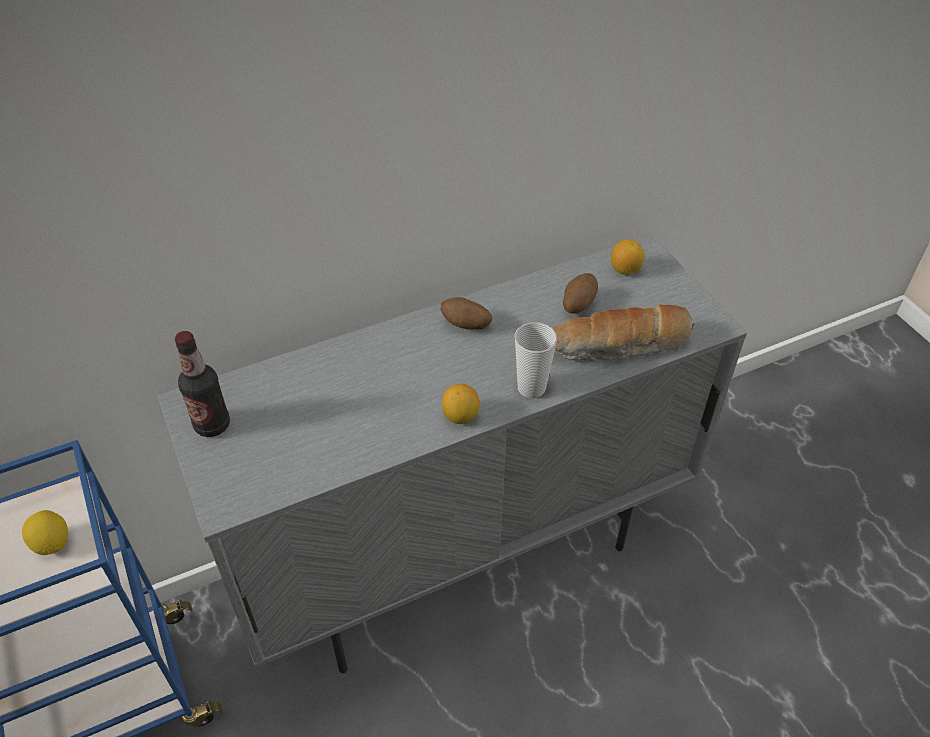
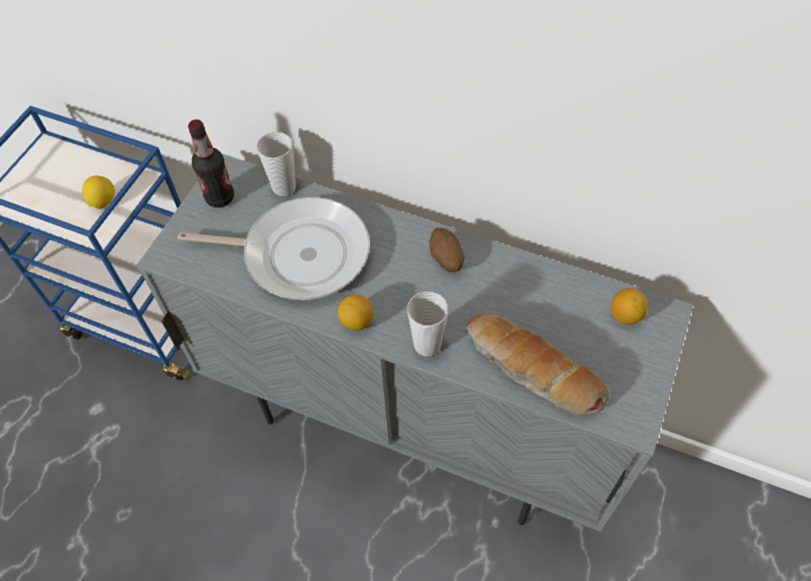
camera: 50 degrees right, 10 degrees up
potato [563,273,598,313] -> none
none -> frying pan [178,197,370,300]
none -> cup [256,132,296,196]

